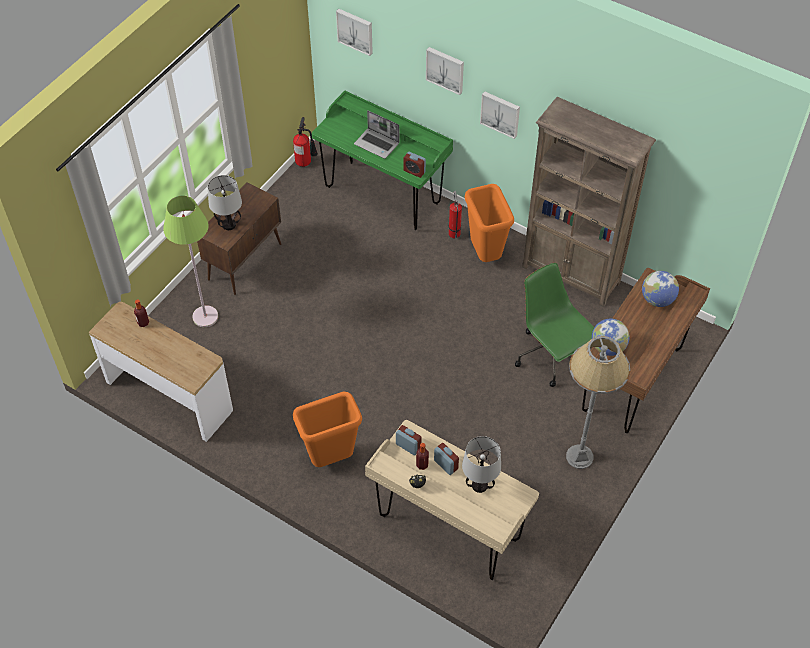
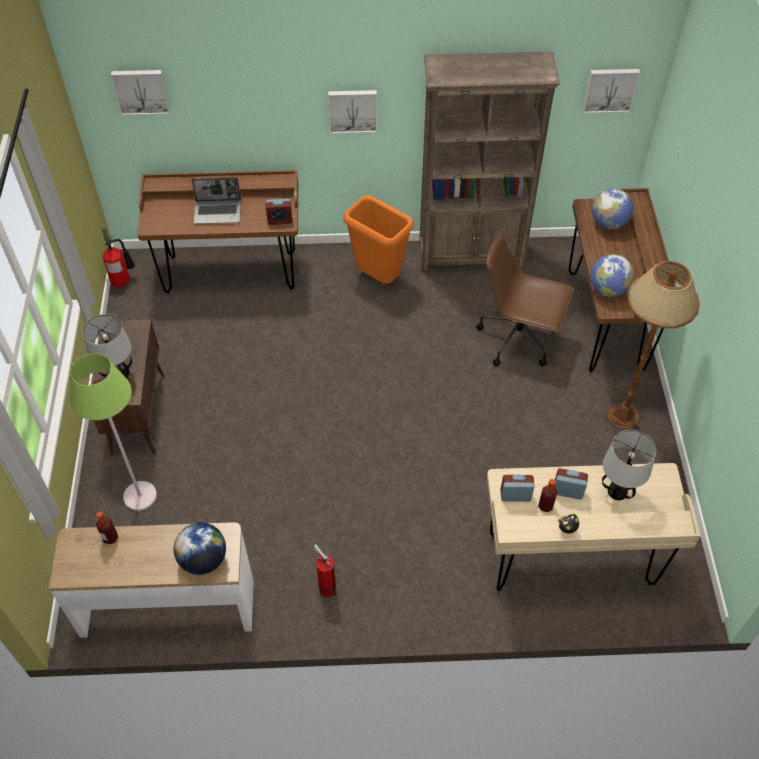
camera: 35 degrees left, 0 degrees up
orange trash can [293,392,362,467] -> none
green desk [312,91,453,230] -> brown desk [137,170,298,294]
picture [426,47,464,95] -> picture moved to [582,69,640,113]
fire extinguisher [449,191,462,238] -> fire extinguisher moved to [313,544,336,597]
green office chair [515,263,594,387] -> brown office chair [476,234,574,366]
grey floor lamp [566,336,630,469] -> brown floor lamp [608,261,700,429]
none -> globe [174,522,226,575]

